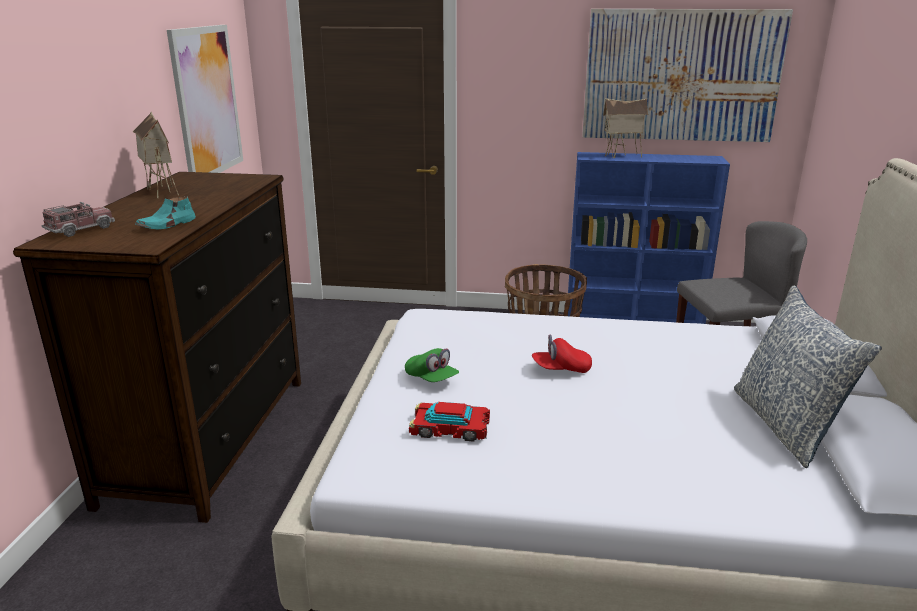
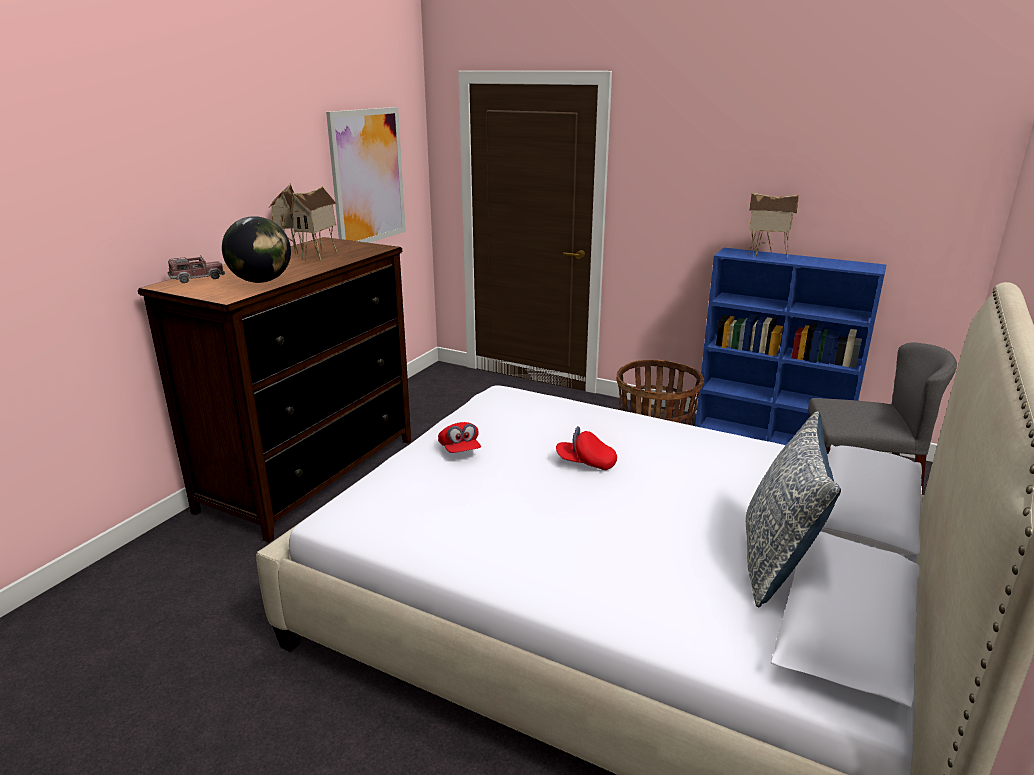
camera: 20 degrees right, 0 degrees up
turquoise shoe [135,196,196,230] -> globe [222,216,291,283]
green cap [405,348,459,382] -> red cap [438,422,481,453]
toy car [409,402,490,442] -> none
picture [582,9,793,142] -> none
none -> toy house [290,186,337,261]

